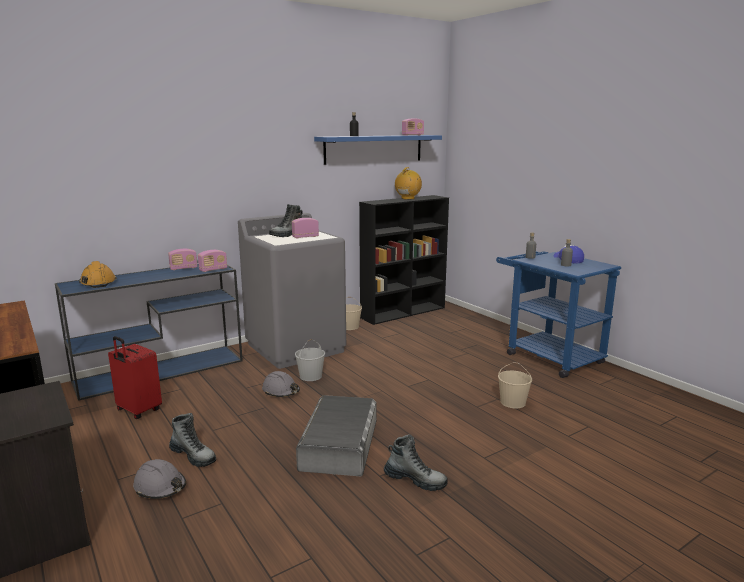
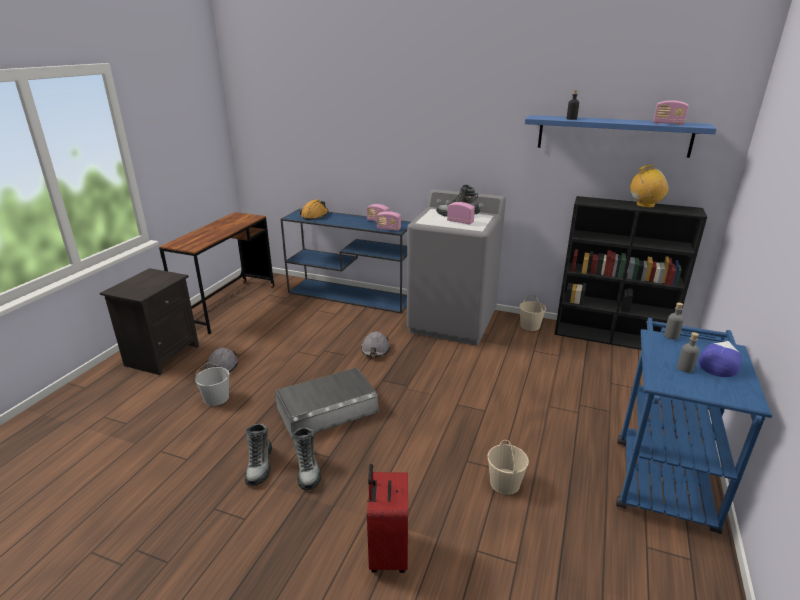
camera: 55 degrees right, 10 degrees up
red suitcase [108,336,162,419] -> red suitcase moved to [367,464,408,573]
boot [169,413,216,467] -> boot moved to [245,424,272,486]
white bucket [295,339,325,381] -> white bucket moved to [195,362,229,406]

